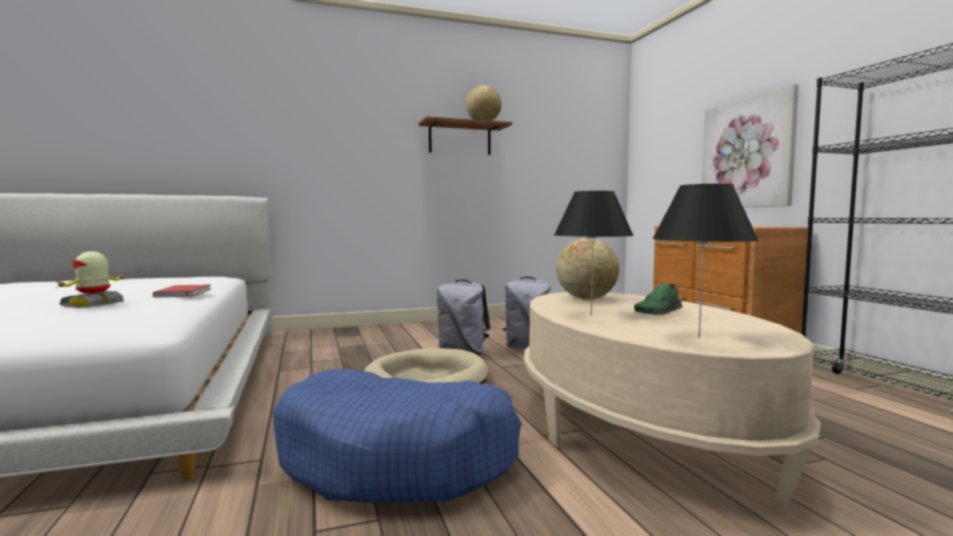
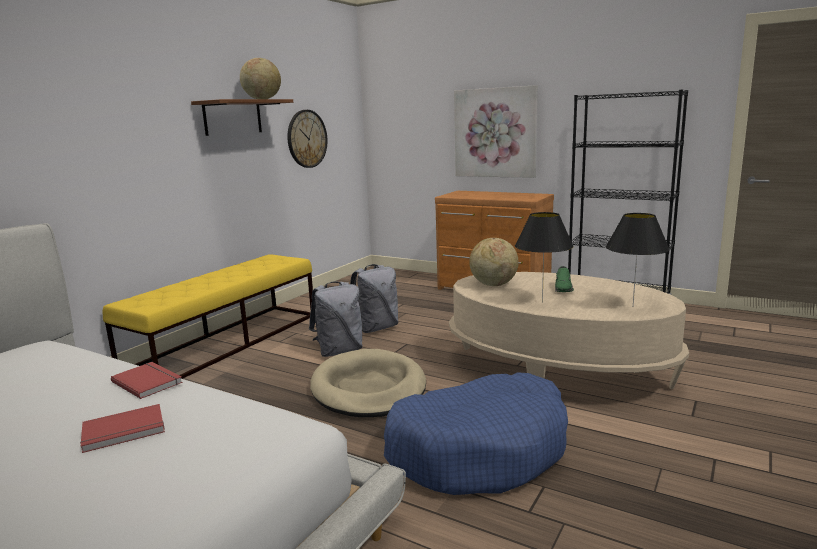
camera: 40 degrees left, 10 degrees up
toy robot [55,251,127,308] -> red book [80,404,165,453]
none -> yellow bench [102,254,313,379]
none -> wall clock [287,110,327,168]

